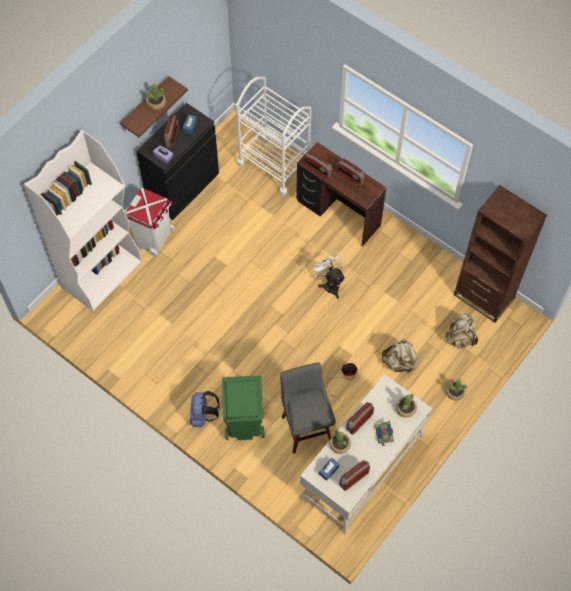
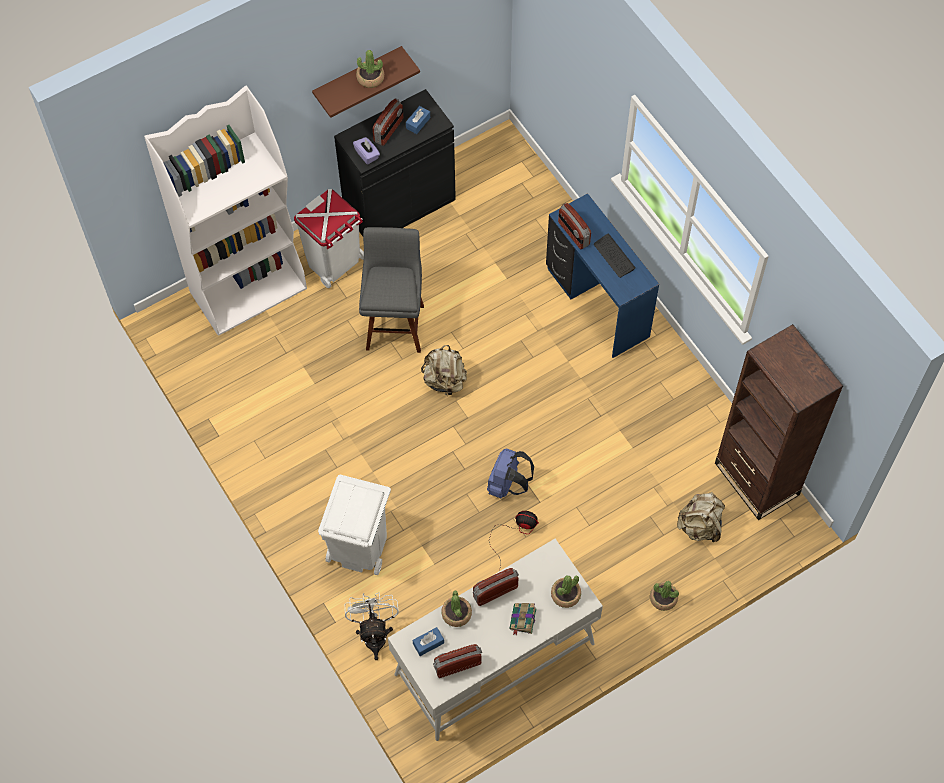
camera: 20 degrees right, 0 degrees up
blue backpack [190,391,220,427] -> blue backpack moved to [487,449,534,498]
green trash can [222,375,265,440] -> white trash can [318,475,391,575]
white cart [236,77,312,196] -> none
grey stool [280,362,336,454] -> grey stool moved to [359,227,424,353]
brown desk [296,142,386,247] -> blue desk [546,193,659,358]
white fan [311,251,346,299] -> white fan moved to [345,592,399,660]
radio [337,158,365,187] -> keyboard [594,234,636,278]
beige backpack [382,339,419,373] -> beige backpack moved to [421,345,467,395]

